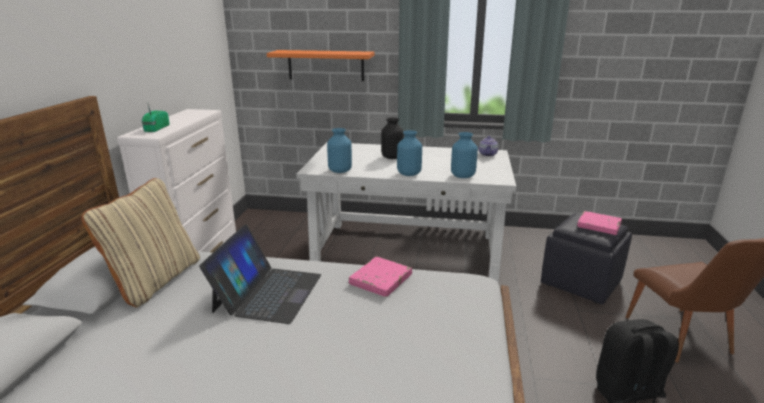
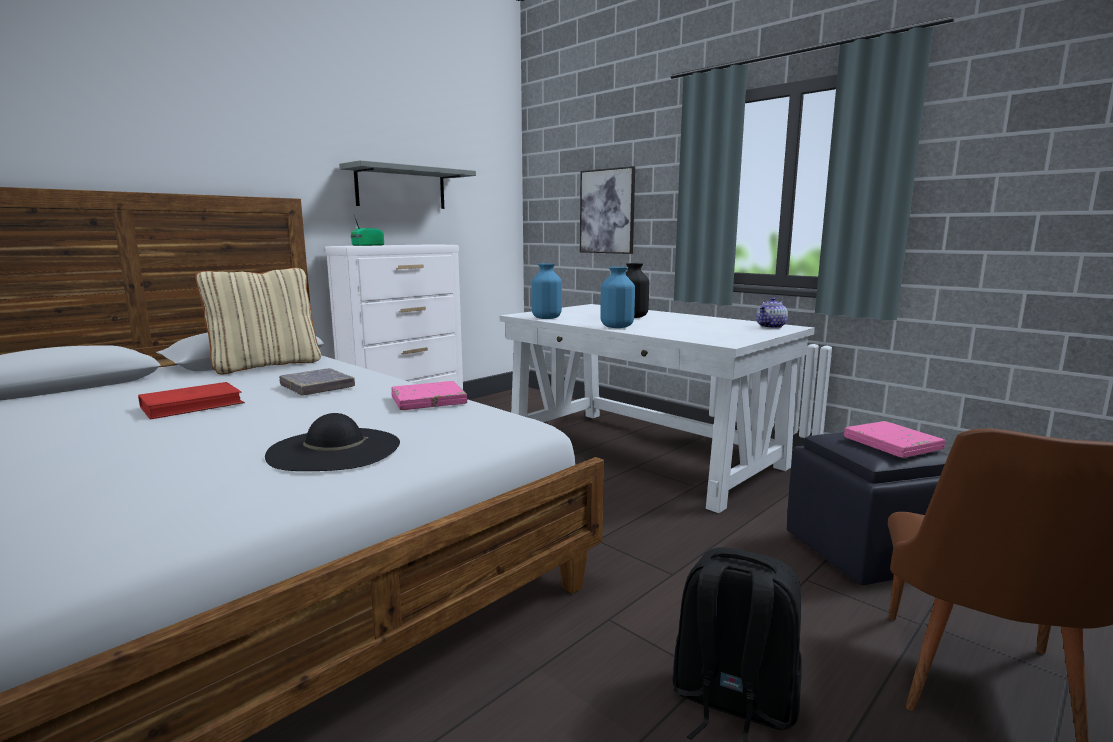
camera: 35 degrees right, 10 degrees down
laptop [199,224,321,324] -> grey book [279,368,355,396]
orange shelf [267,50,375,81] -> picture [580,166,635,254]
blue vase [451,132,478,178] -> none
none -> red book [138,382,245,420]
none -> black hat [265,413,400,471]
none -> grey shelf [339,160,476,209]

